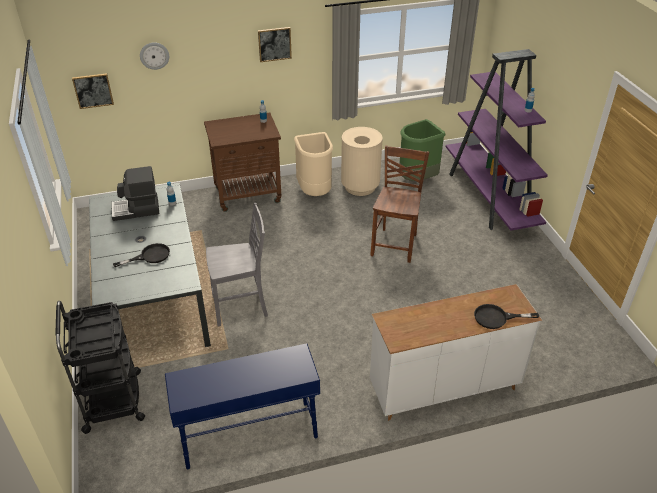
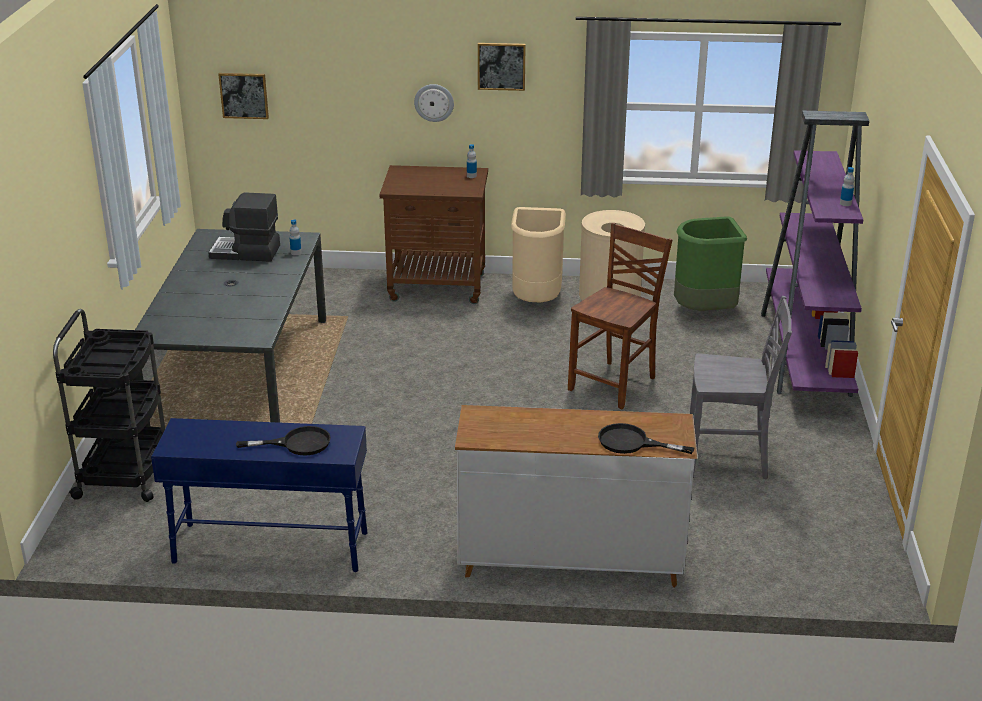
camera: 20 degrees right, 10 degrees down
black frying pan [113,243,170,267] -> black frying pan moved to [236,426,331,455]
wall clock [140,42,169,70] -> wall clock moved to [414,84,454,122]
grey chair [206,203,268,326] -> grey chair moved to [690,296,792,479]

